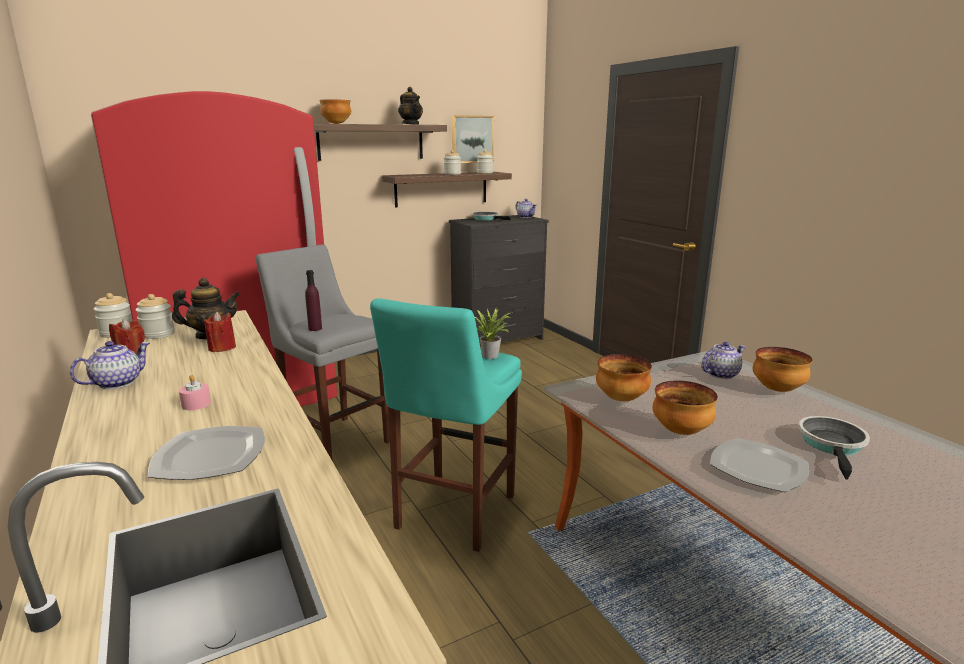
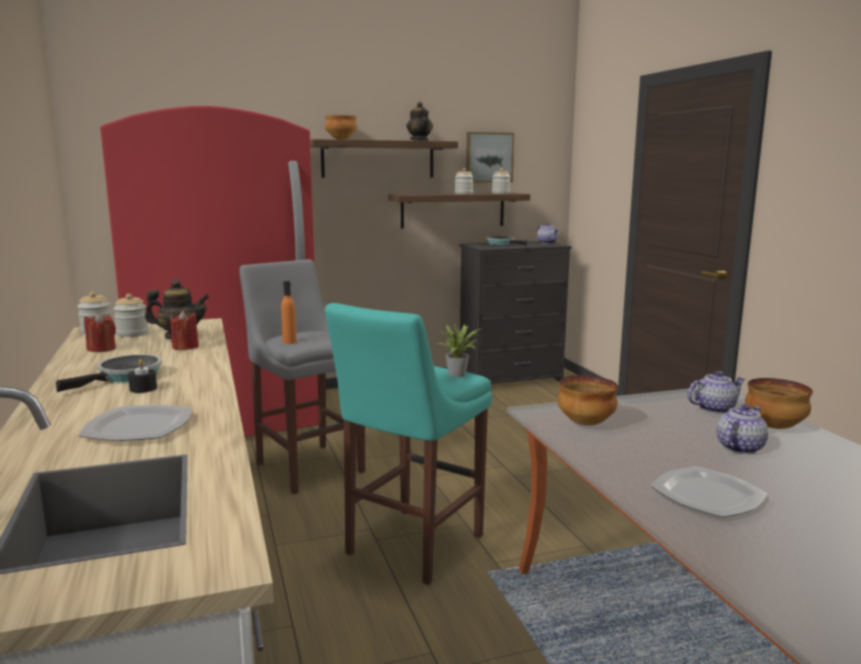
camera: 10 degrees right, 5 degrees down
teapot [70,341,150,389] -> teapot moved to [717,404,768,454]
pink candle [179,375,211,410] -> black candle [128,359,157,393]
purple bottle [305,270,322,331] -> orange bottle [281,281,297,344]
bowl [652,380,718,435] -> none
frying pan [799,416,870,480] -> frying pan moved to [56,354,162,392]

